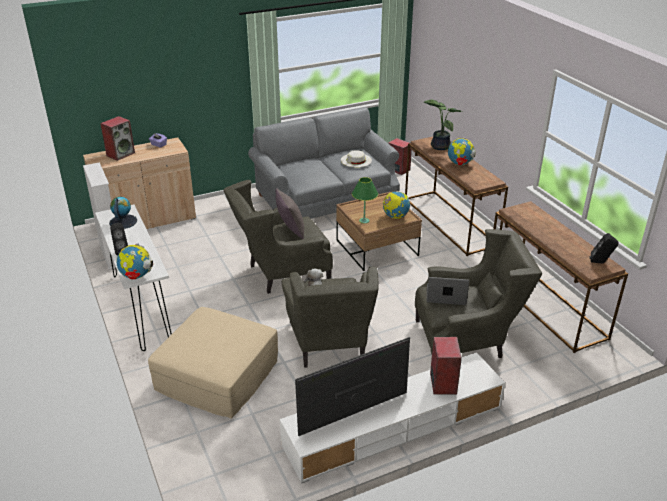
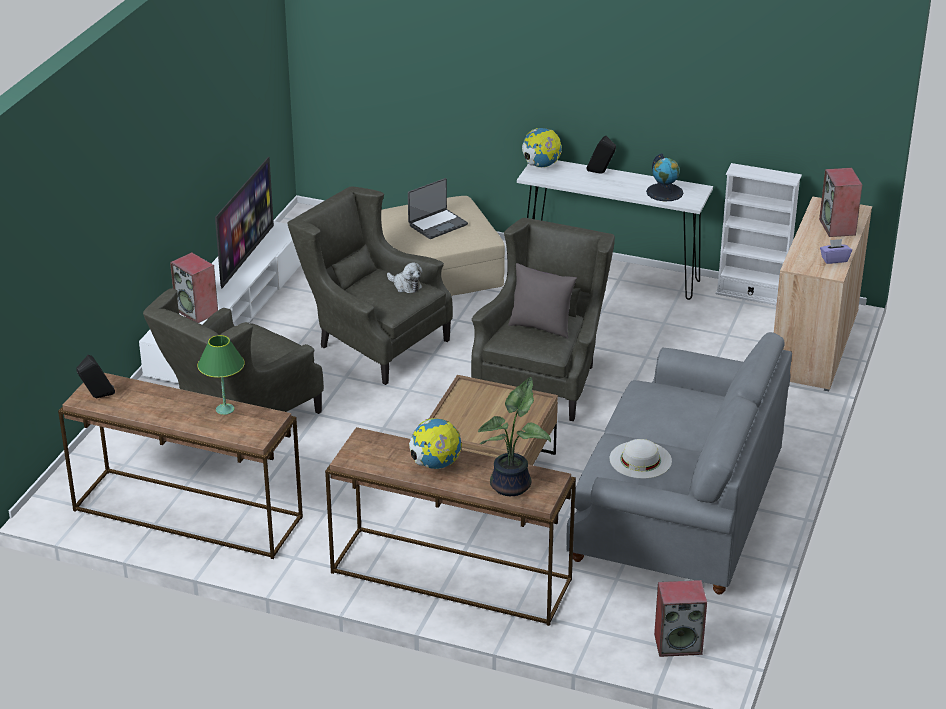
camera: 135 degrees right, 0 degrees up
green table lamp [352,177,378,223] -> green table lamp moved to [198,335,245,415]
globe [383,191,410,219] -> none
laptop [427,277,469,305] -> laptop moved to [408,178,468,239]

